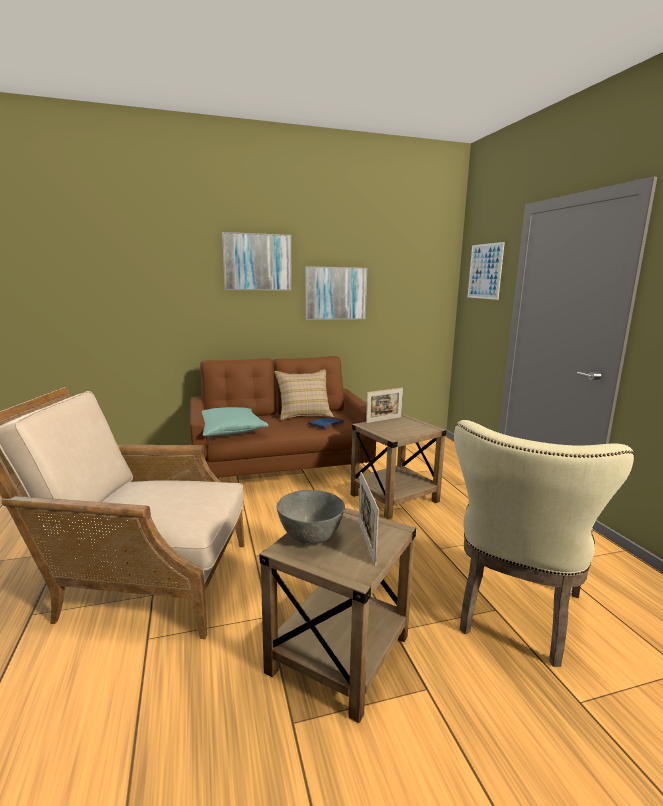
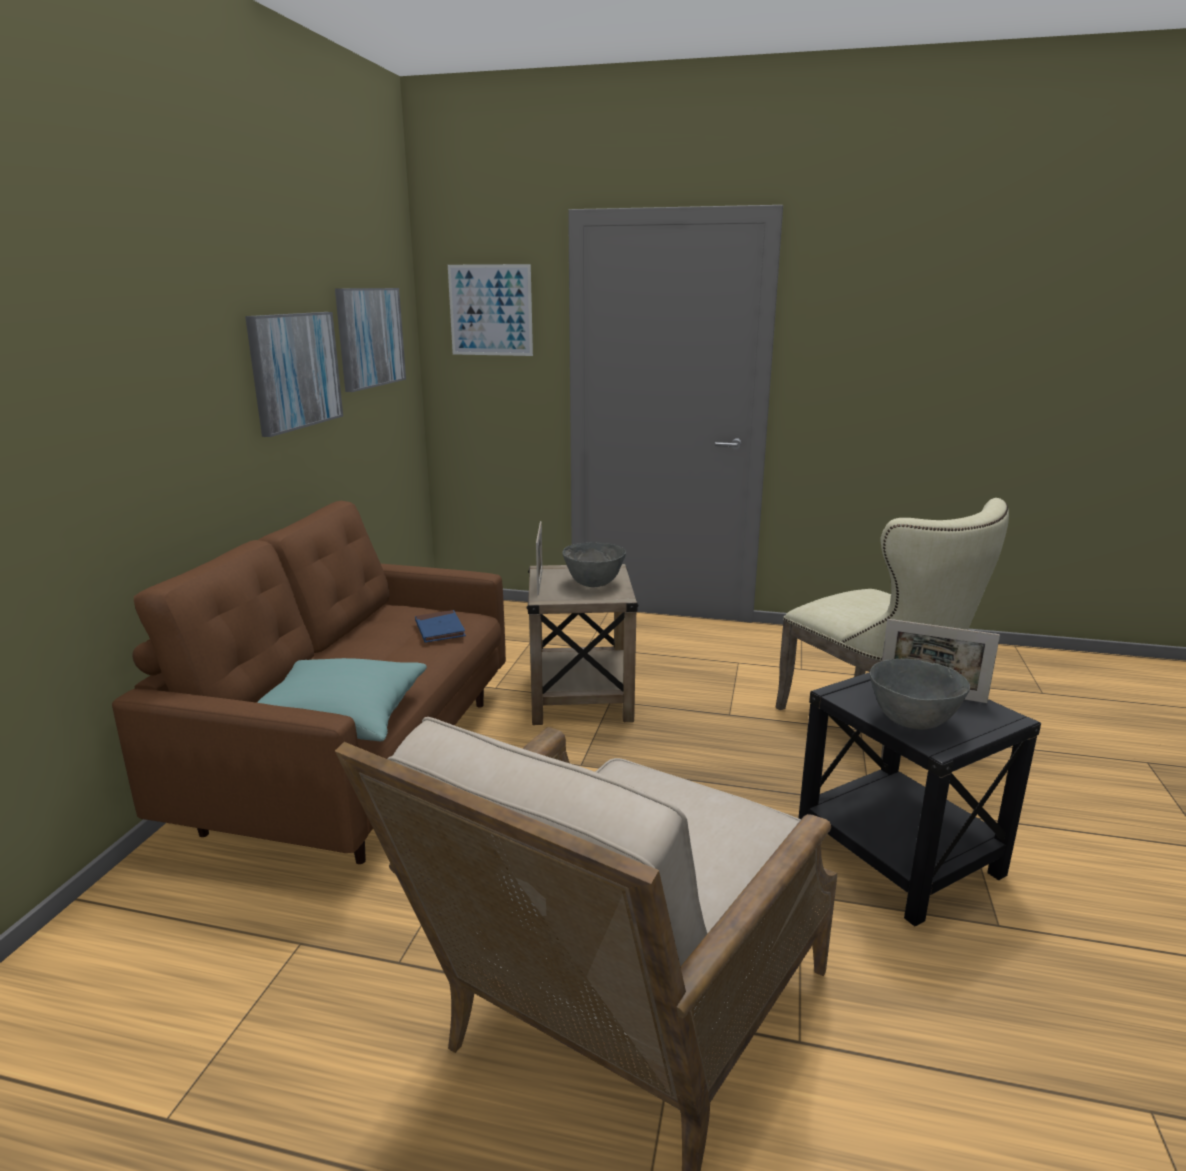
camera: 60 degrees left, 5 degrees up
picture [222,232,292,291] -> picture moved to [335,288,406,392]
beige side table [259,508,416,723] -> black side table [798,672,1041,926]
beige pillow [274,369,334,420] -> none
none -> grey bowl [562,542,626,587]

